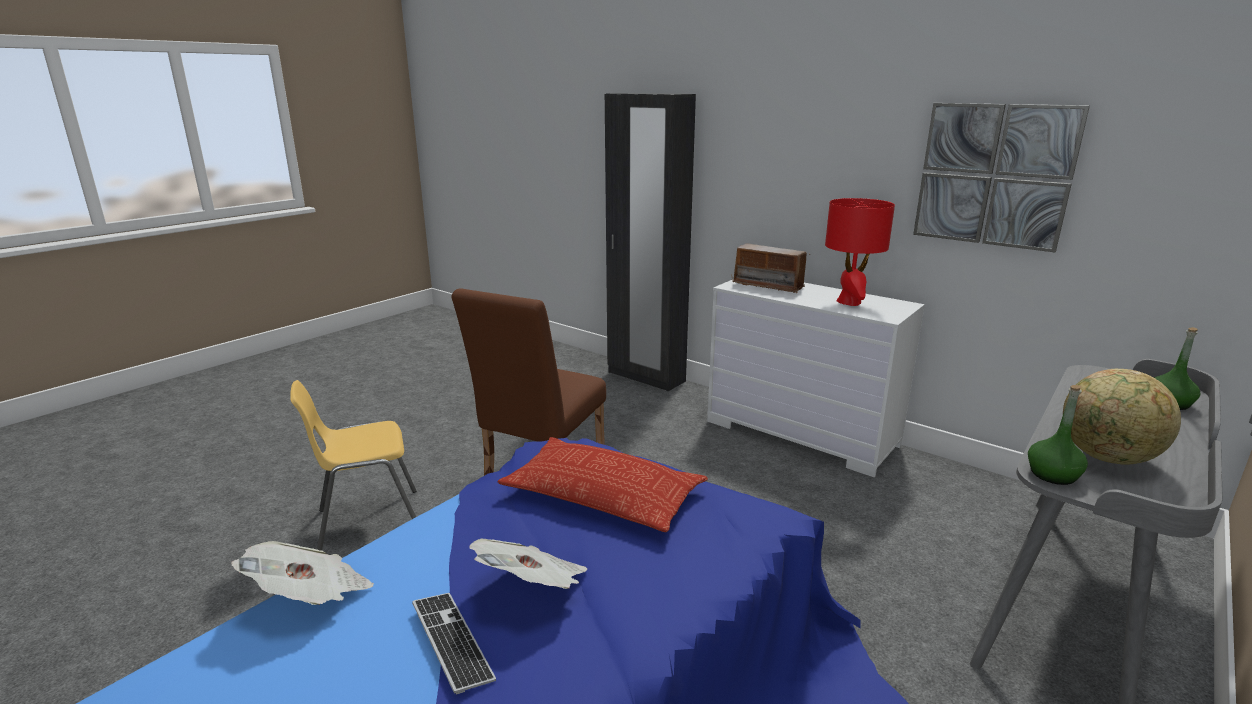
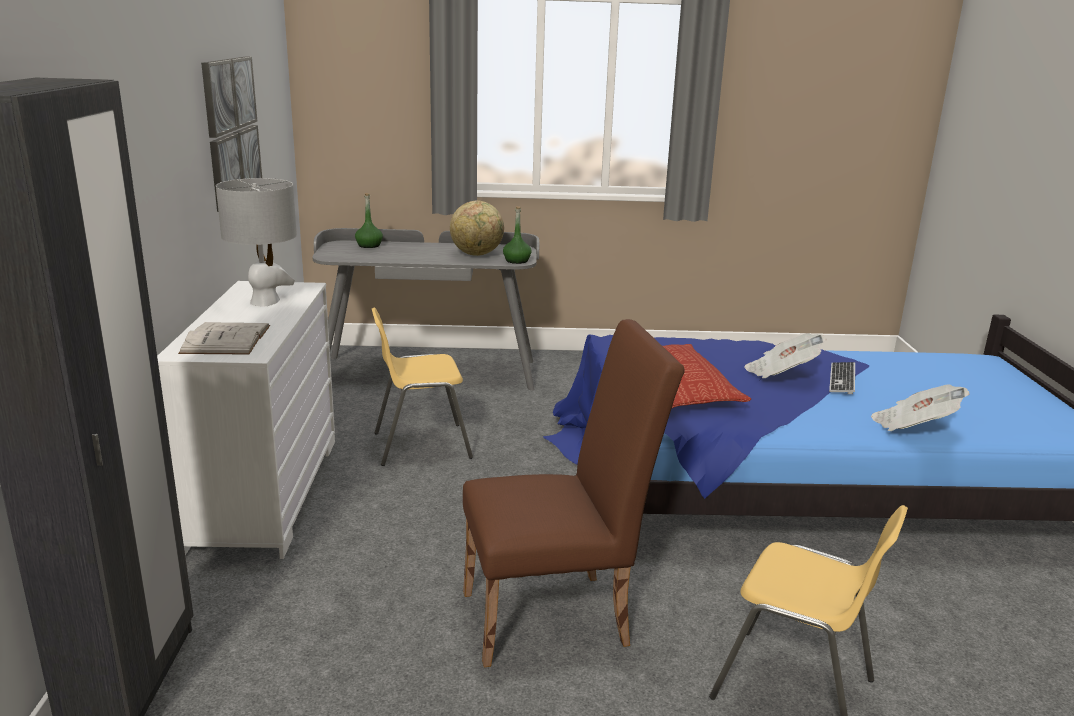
camera: 130 degrees left, 0 degrees up
radio [731,243,807,293] -> white book [178,322,270,355]
red table lamp [825,198,895,306] -> grey table lamp [216,178,297,307]
none -> yellow chair [372,308,473,466]

